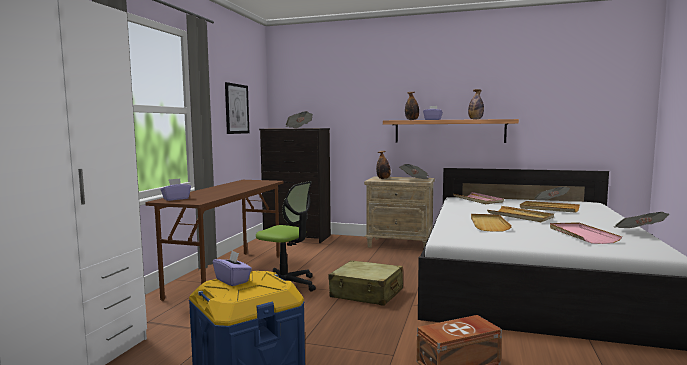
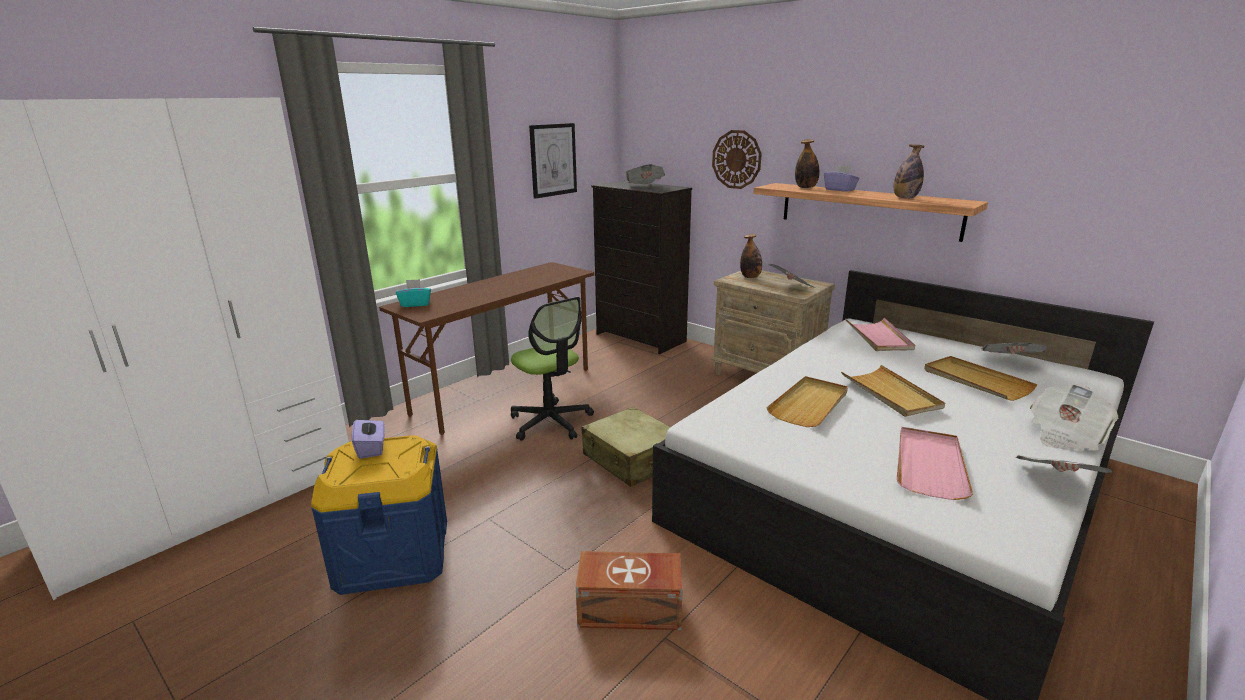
camera: 25 degrees right, 15 degrees up
purple tissue box [160,178,191,201] -> turquoise tissue box [396,279,431,307]
none -> wall clock [712,130,762,189]
none -> newspaper [1030,384,1118,451]

